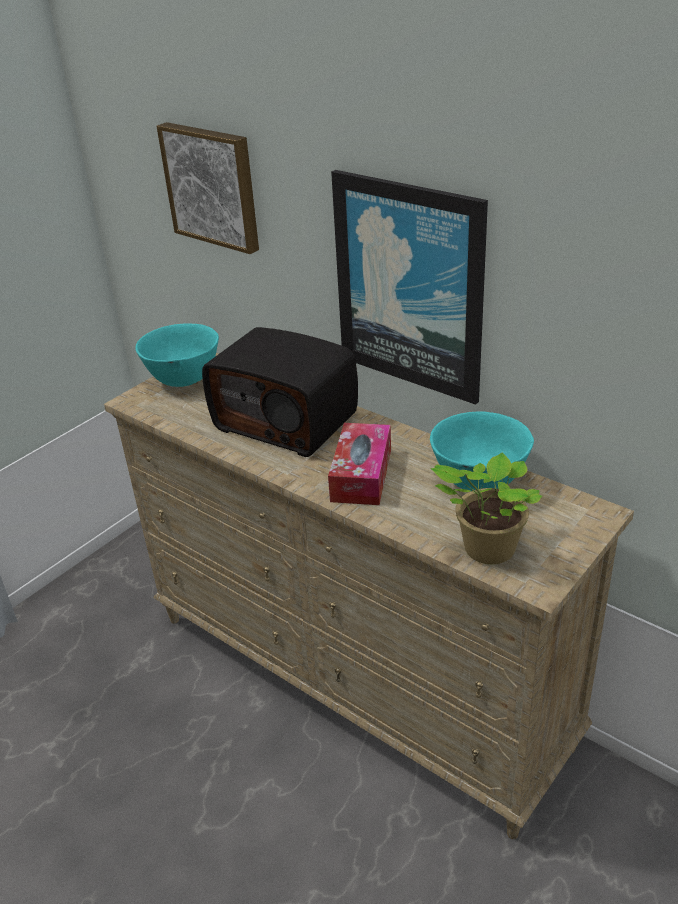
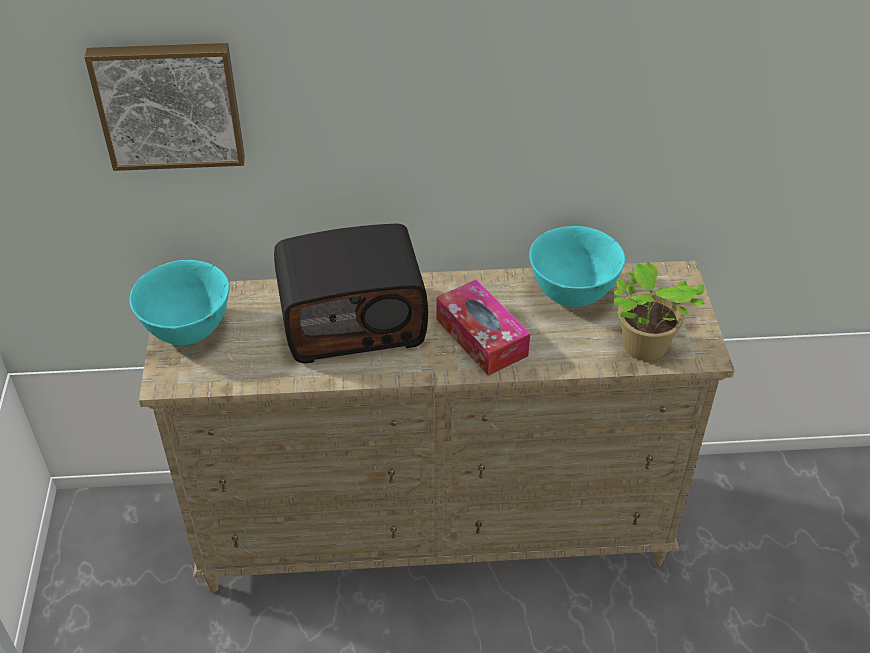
camera: 45 degrees left, 10 degrees up
picture [331,170,488,405] -> none

